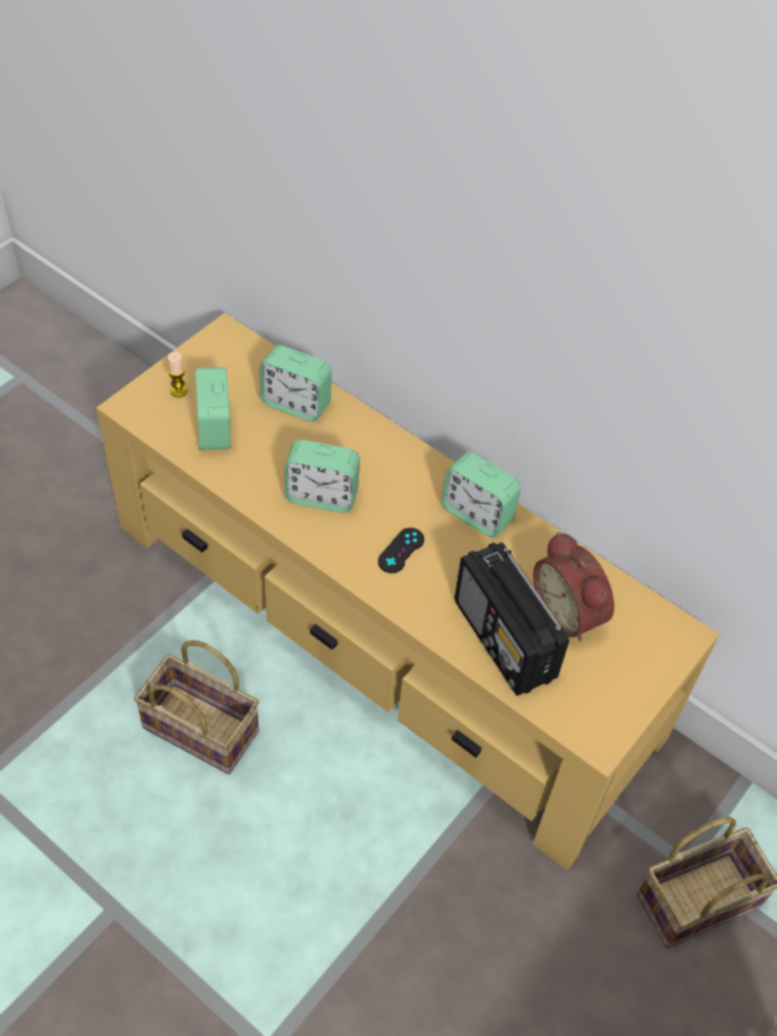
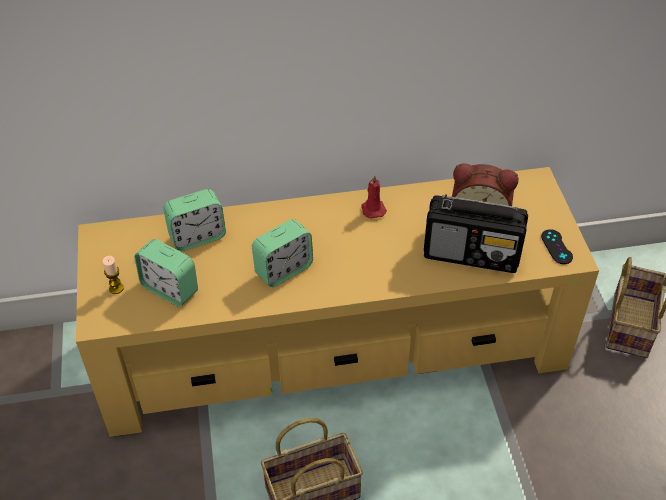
camera: 45 degrees left, 5 degrees down
black game controller [378,528,424,573] -> black game controller moved to [541,229,573,264]
alarm clock [441,452,521,538] -> red candle [362,175,387,219]

